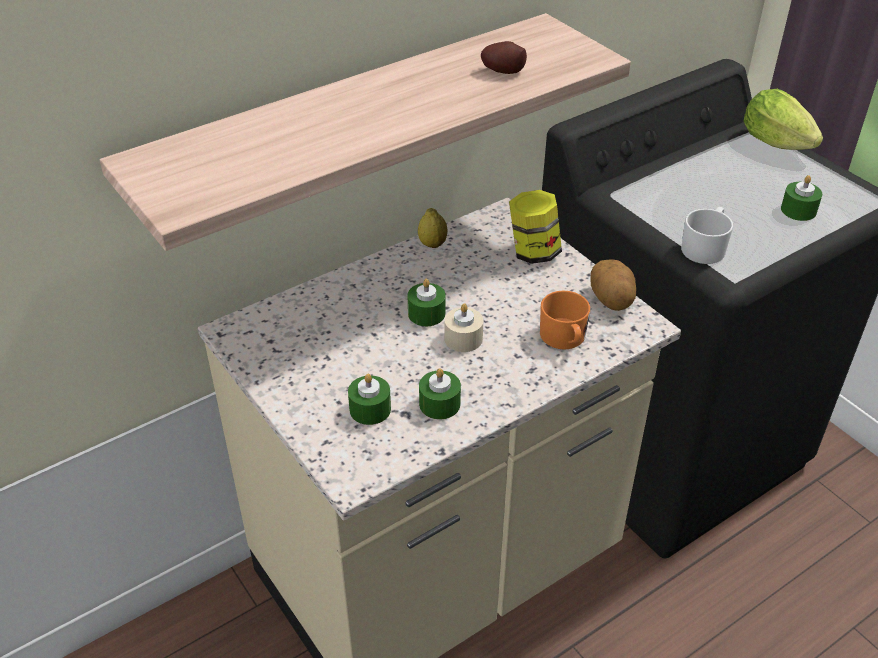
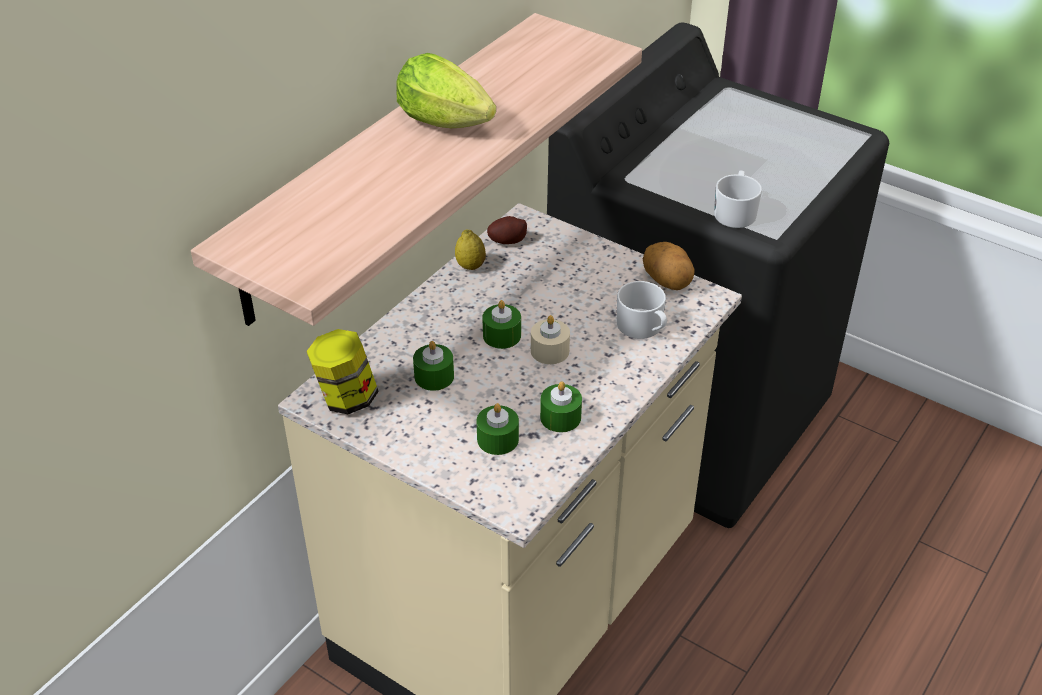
camera: 20 degrees left, 0 degrees up
potato [481,41,527,74] -> potato moved to [487,216,527,244]
jar [509,190,562,264] -> jar moved to [306,329,379,414]
orange mug [540,291,590,350] -> white mug [617,281,667,339]
lettuce [743,89,823,150] -> lettuce moved to [396,53,496,128]
green candle [781,175,822,221] -> green candle moved to [413,341,454,391]

